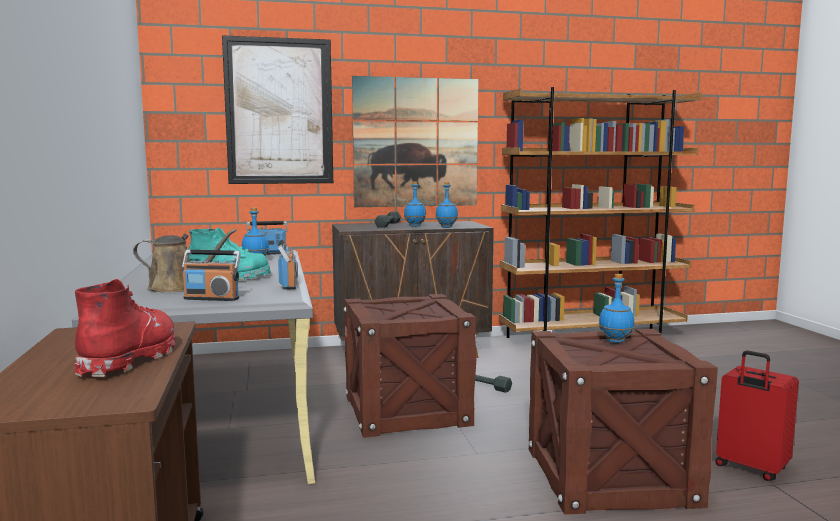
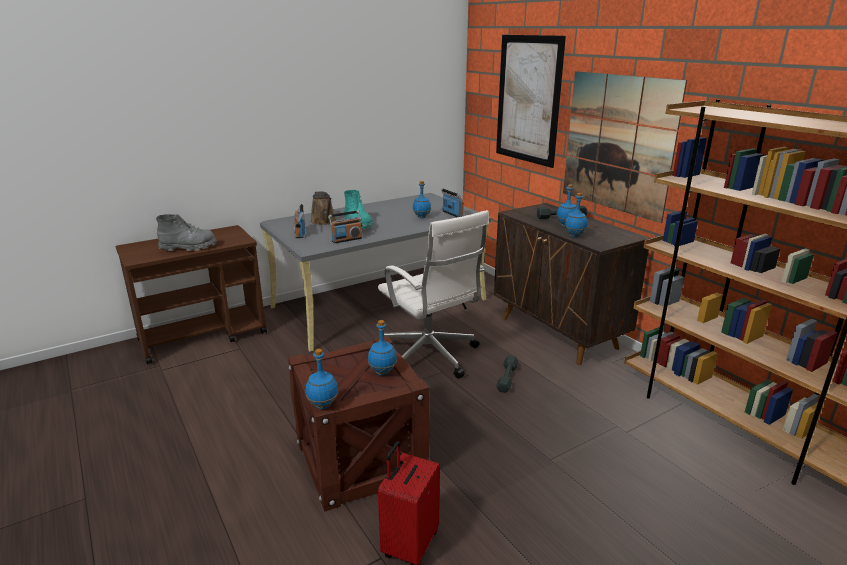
camera: 70 degrees right, 15 degrees up
red boot [74,279,176,377] -> grey boot [156,214,217,251]
crate [344,294,476,438] -> white office chair [378,210,489,379]
none -> blue bottle [306,349,338,409]

